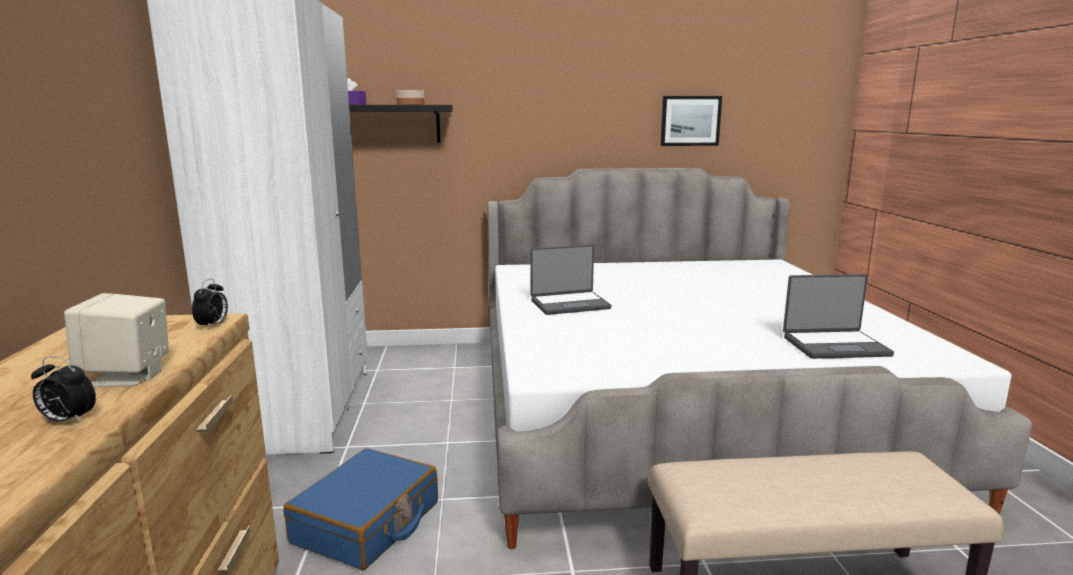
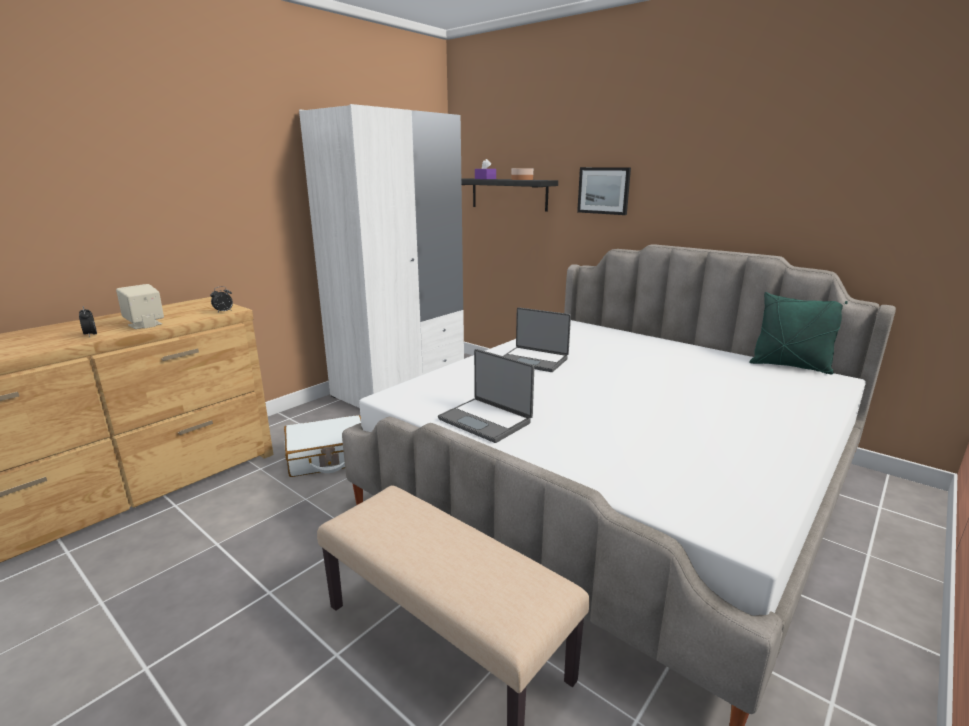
camera: 45 degrees right, 5 degrees up
blue suitcase [283,448,438,570] -> white suitcase [284,415,361,477]
picture [661,96,722,146] -> picture moved to [577,167,631,215]
laptop [783,274,894,359] -> laptop moved to [438,349,534,443]
none -> green pillow [749,292,848,374]

